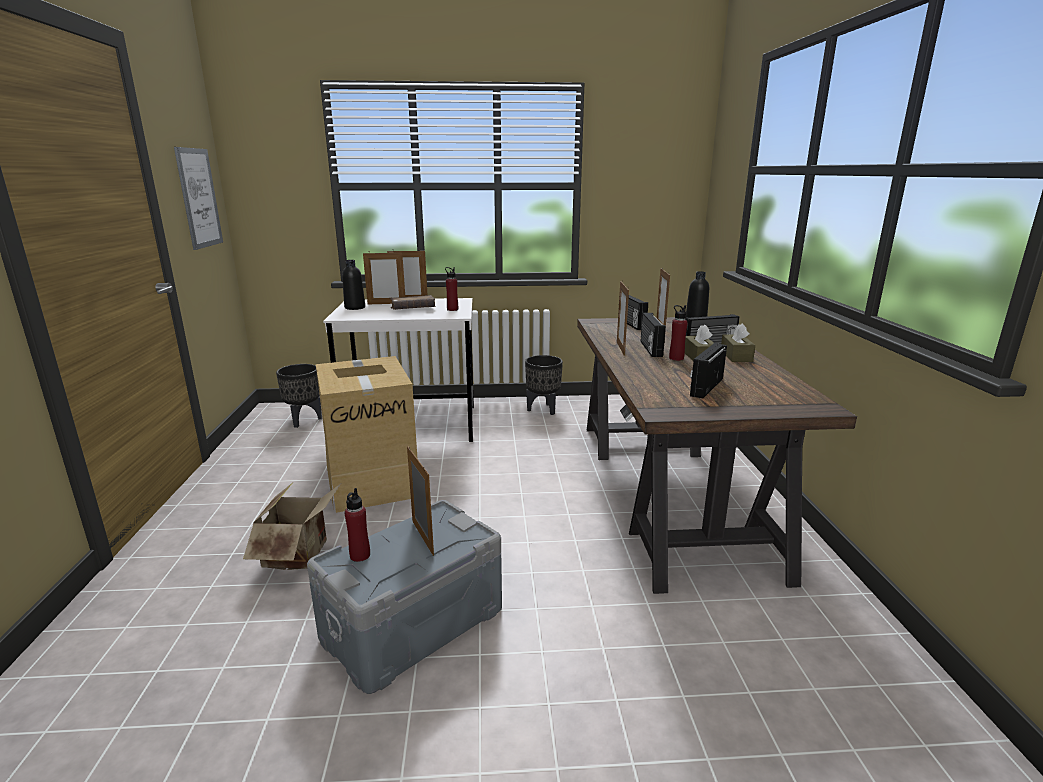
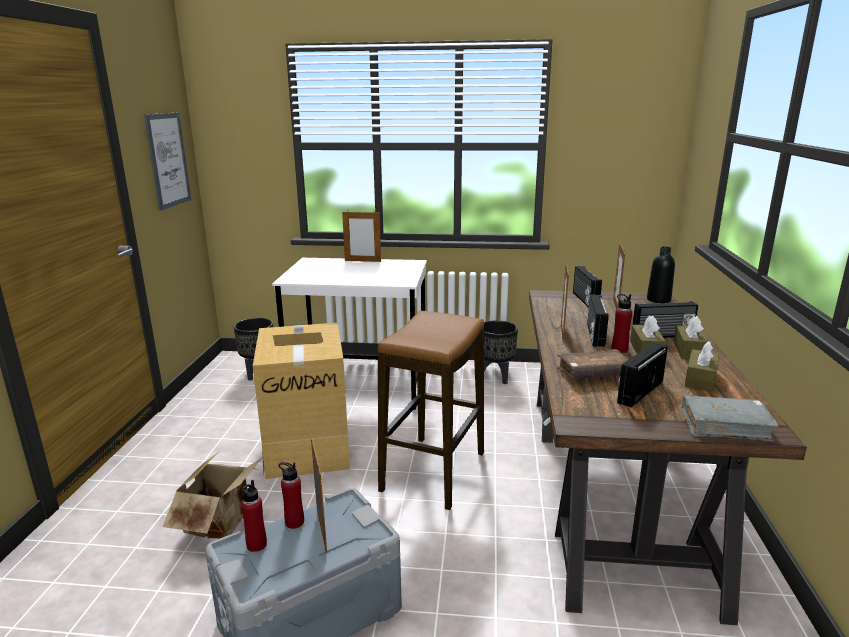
camera: 10 degrees right, 0 degrees up
black bottle [342,260,365,310] -> none
picture frame [363,251,405,304] -> none
brown book [390,295,436,310] -> brown book moved to [557,349,629,379]
red bottle [445,267,458,311] -> red bottle moved to [278,462,304,529]
none -> stool [378,311,484,510]
none -> grey book [681,395,779,442]
none -> brown tissue box [685,341,719,391]

